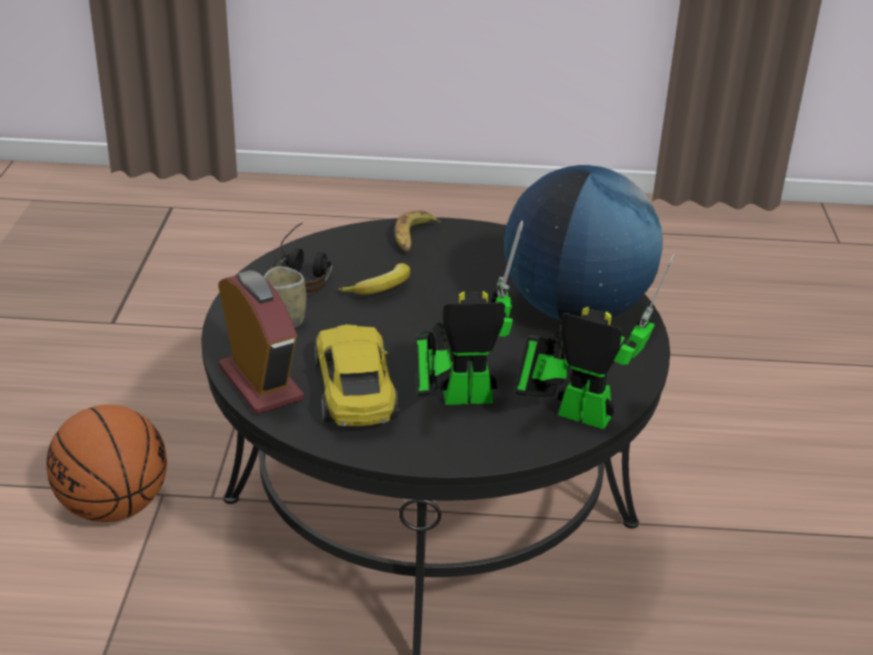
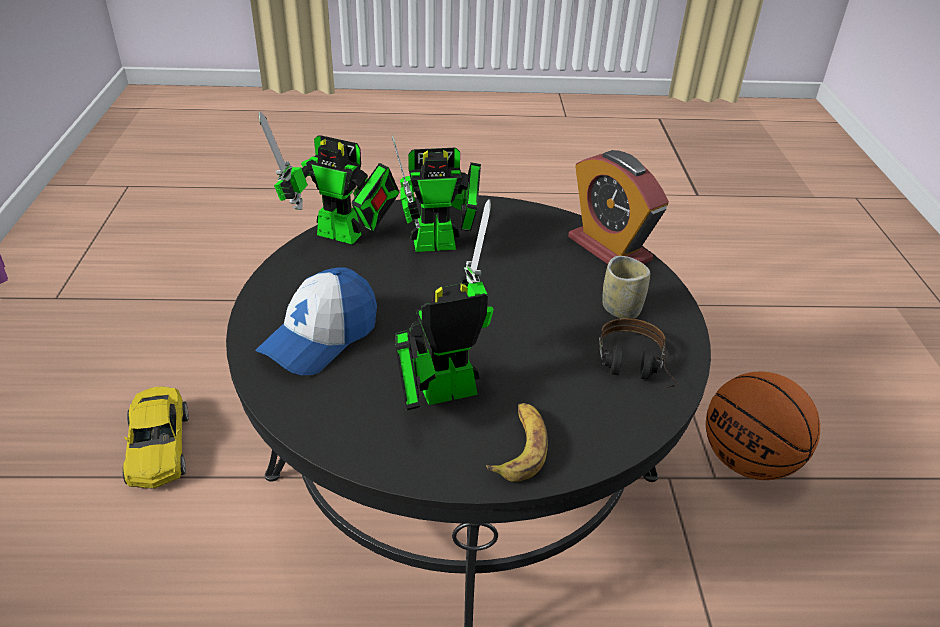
camera: 175 degrees right, 5 degrees up
yellow toy car [315,324,399,426] -> yellow toy car moved to [122,387,189,489]
banana [338,263,410,294] -> none
globe [504,165,663,320] -> cap [256,267,377,375]
none -> toy robot [395,199,494,411]

